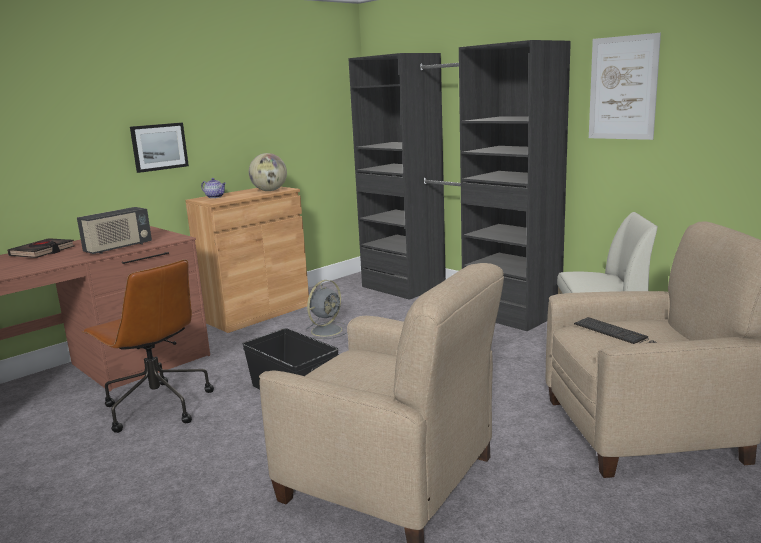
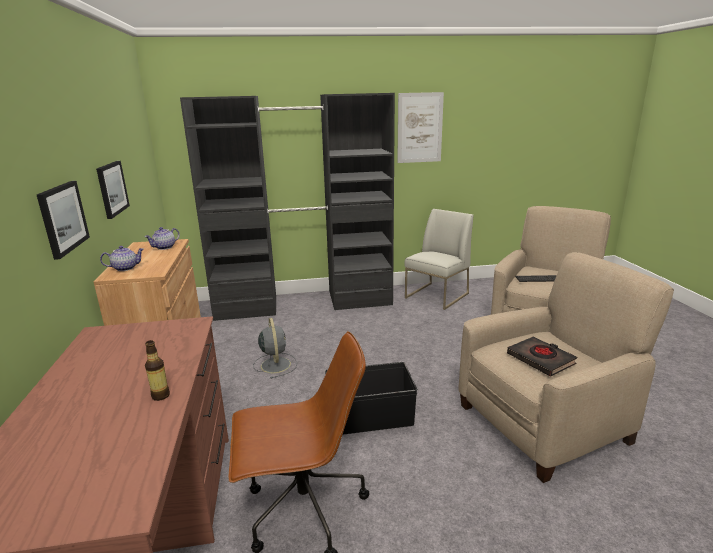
camera: 55 degrees left, 5 degrees up
black book [7,238,75,258] -> black book moved to [507,337,577,377]
radio [77,207,152,254] -> none
globe [249,153,287,191] -> teapot [145,227,180,250]
none -> picture [96,161,130,219]
none -> bottle [145,340,170,401]

